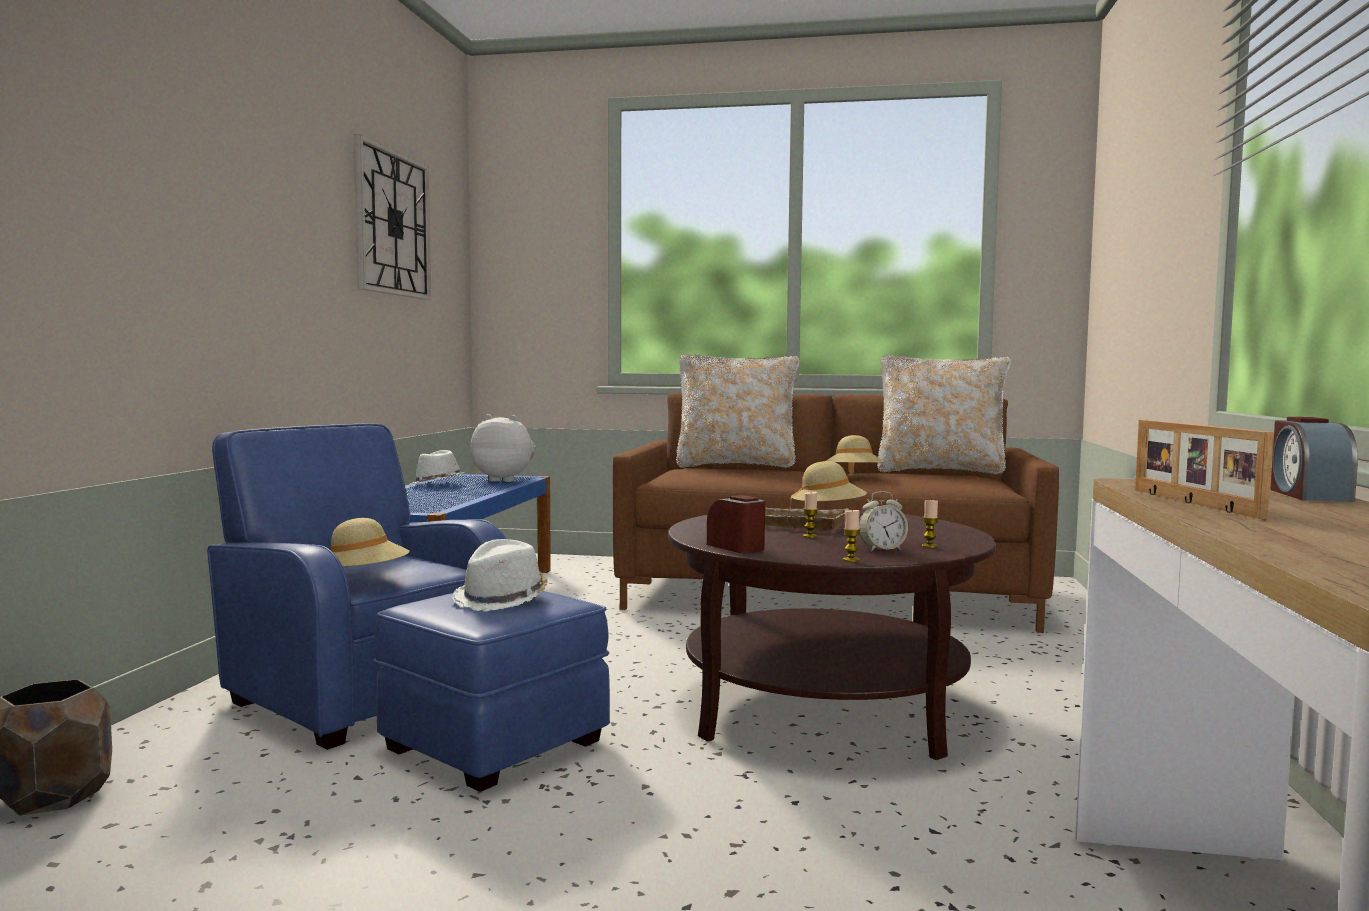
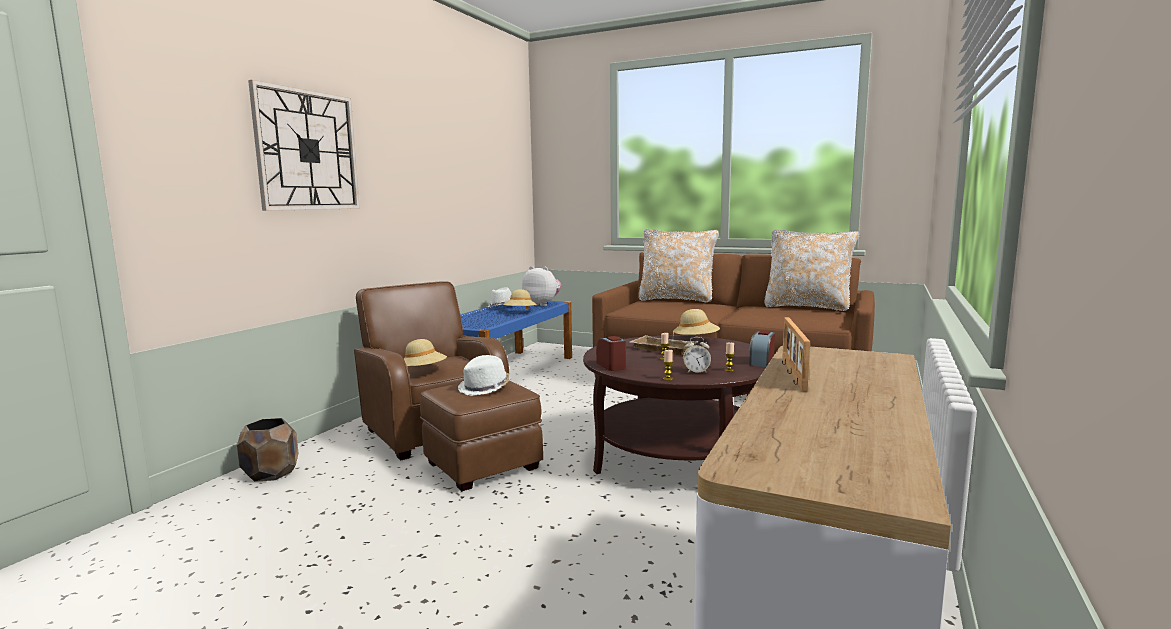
camera: 15 degrees right, 5 degrees up
blue armchair [207,423,610,792] -> brown armchair [354,281,543,491]
wall clock [354,134,431,300] -> wall clock moved to [248,80,360,211]
beige hat [826,435,884,474] -> beige hat moved to [503,289,537,310]
alarm clock [1270,417,1358,502] -> alarm clock moved to [749,330,775,367]

